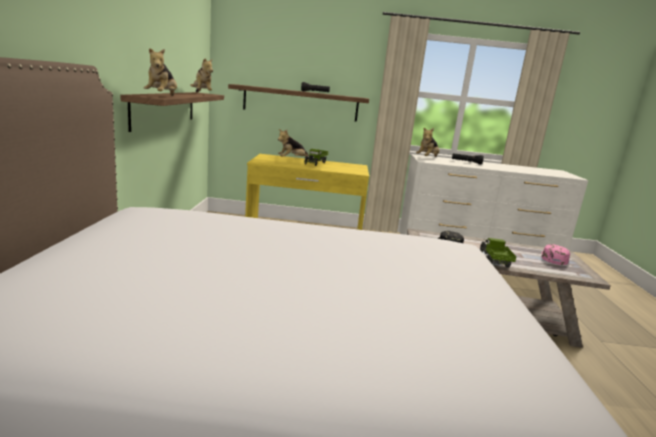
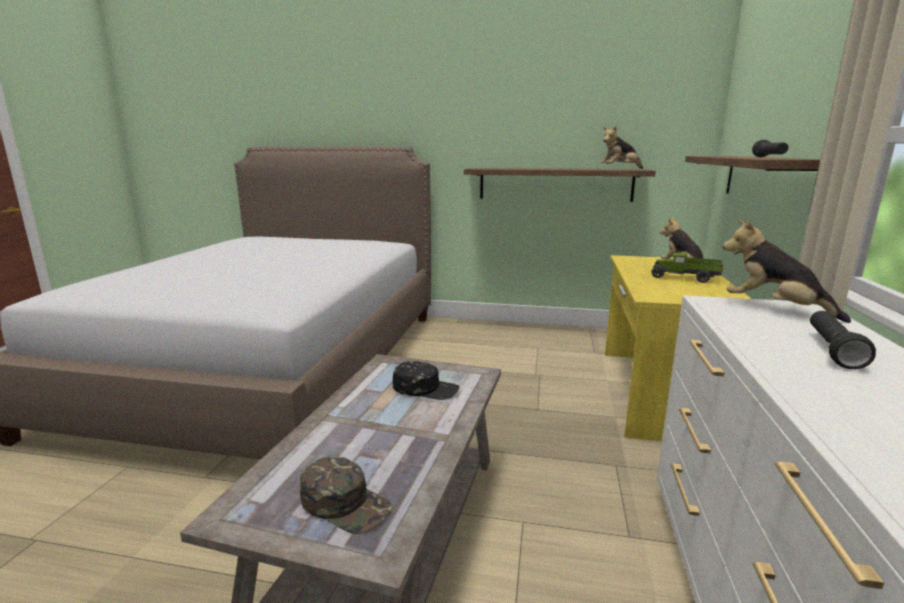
camera: 100 degrees right, 0 degrees up
plush toy [144,48,177,96] -> none
toy truck [480,238,516,268] -> none
pink cap [541,244,570,265] -> green cap [300,457,393,534]

